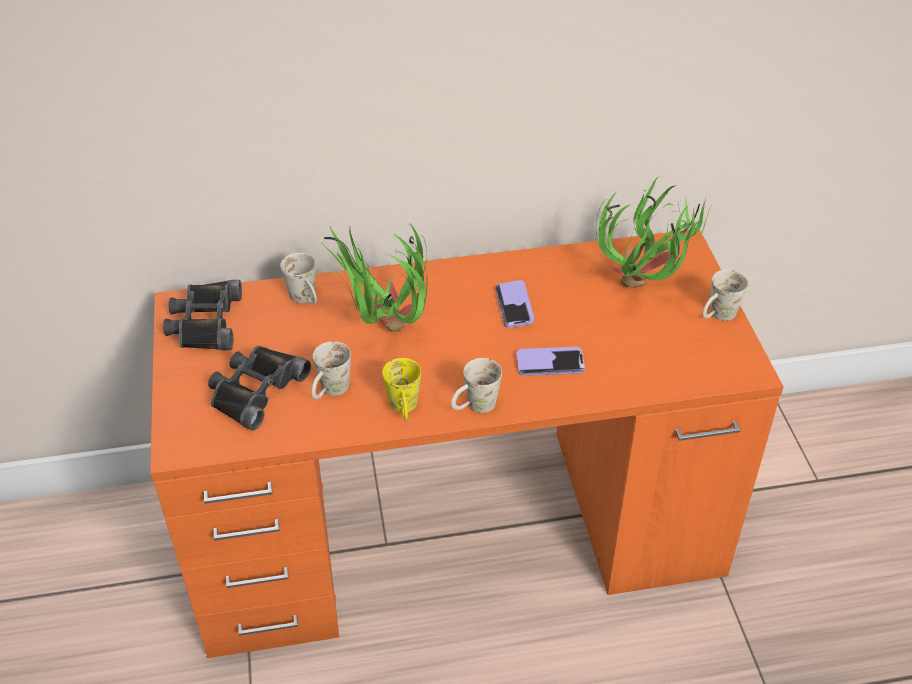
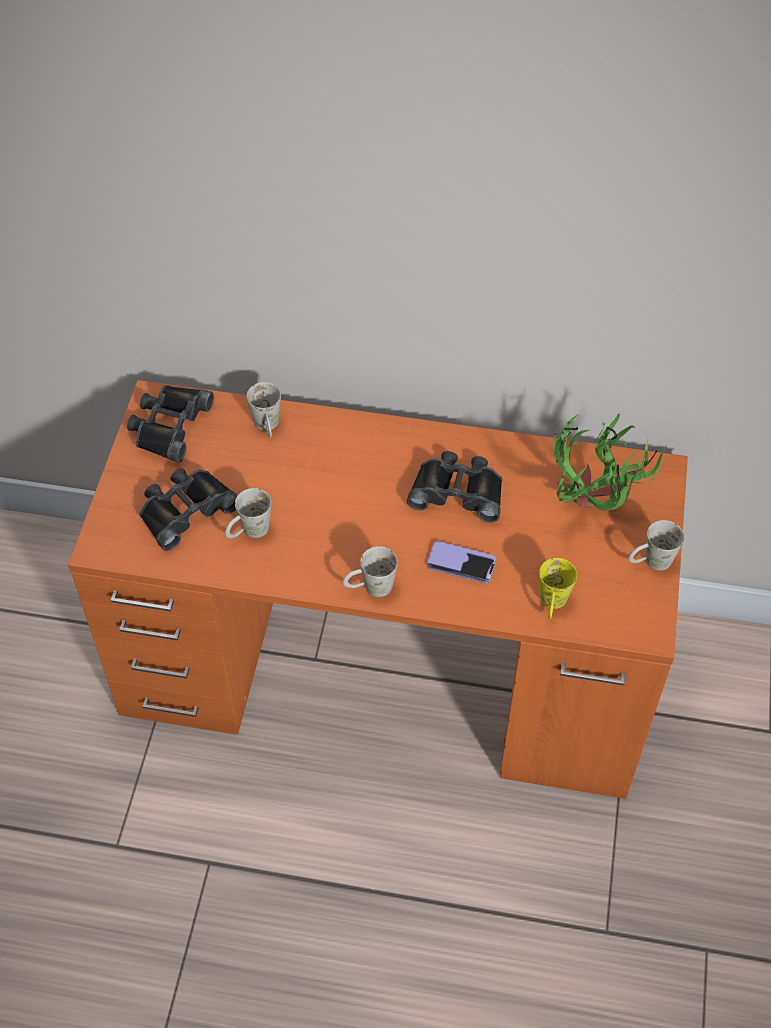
camera: 20 degrees right, 10 degrees up
potted plant [324,224,428,332] -> none
yellow mug [382,358,421,420] -> yellow mug moved to [539,558,577,619]
phone [495,280,535,328] -> black binoculars [407,451,502,523]

